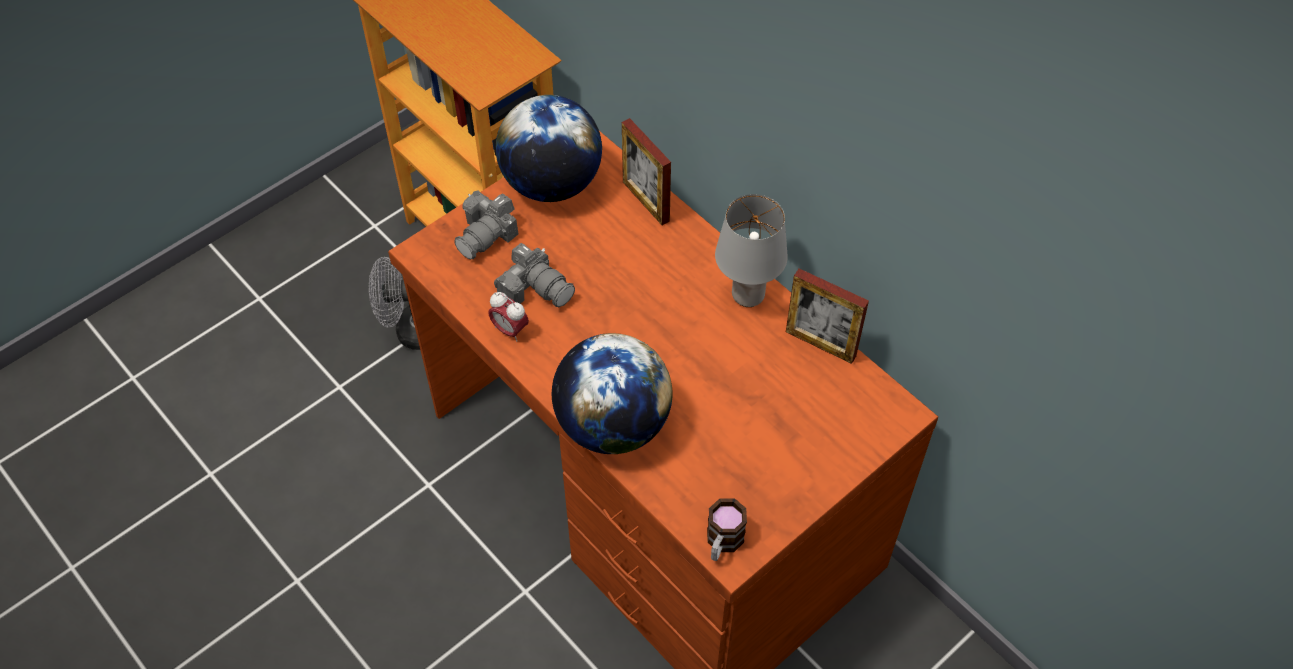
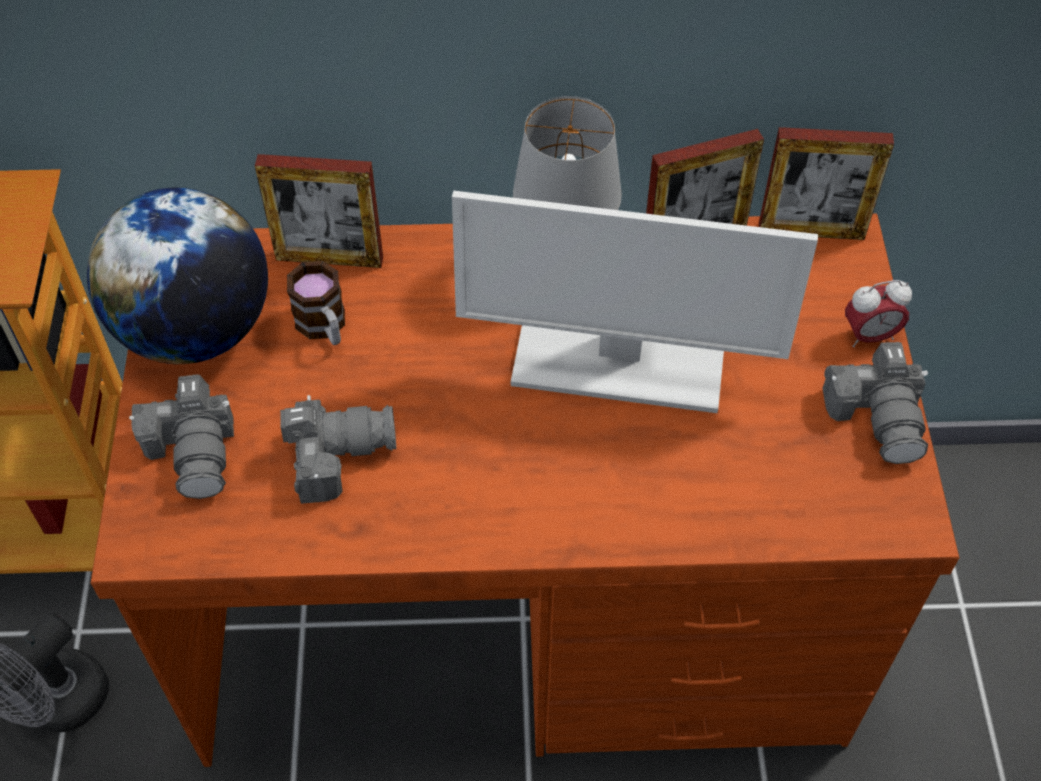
camera: 50 degrees left, 0 degrees up
alarm clock [488,292,529,342] -> alarm clock moved to [845,280,912,347]
globe [552,333,673,454] -> none
mug [707,499,747,561] -> mug moved to [287,261,345,345]
none -> monitor [452,191,818,413]
none -> picture frame [759,127,894,240]
none -> camera [822,342,928,464]

